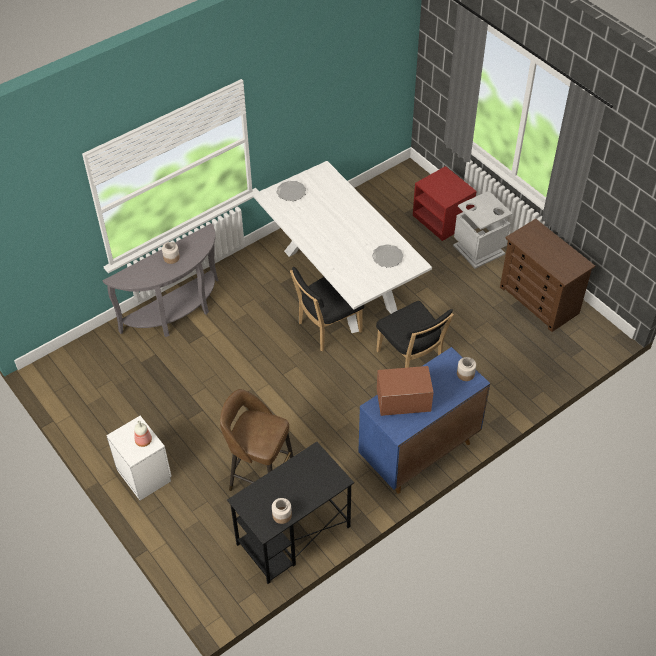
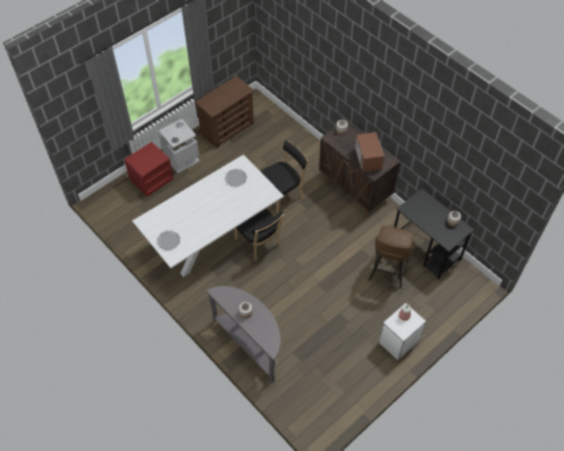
camera: 95 degrees left, 5 degrees up
blue cabinet [358,347,490,494] -> brown cabinet [319,120,400,215]

